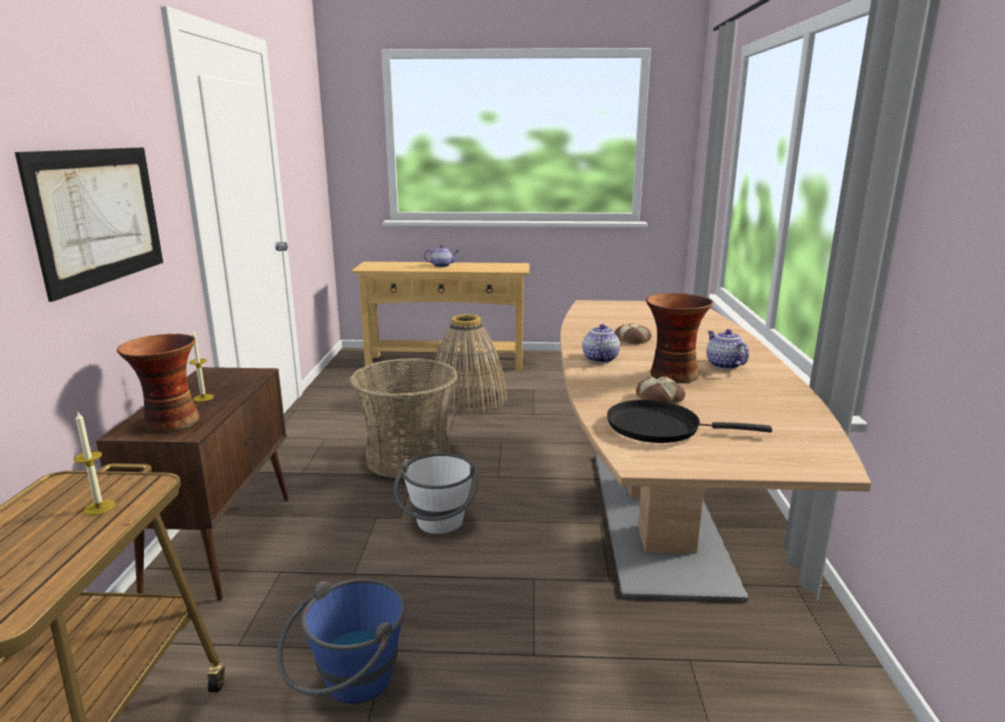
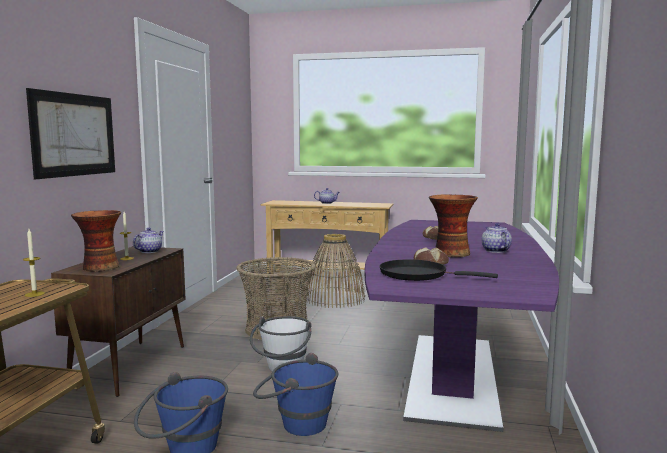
camera: 10 degrees right, 10 degrees down
brown dining table [560,300,871,602] -> purple dining table [365,220,559,432]
teapot [582,324,620,363] -> teapot moved to [133,228,164,253]
none -> blue bucket [253,353,338,436]

